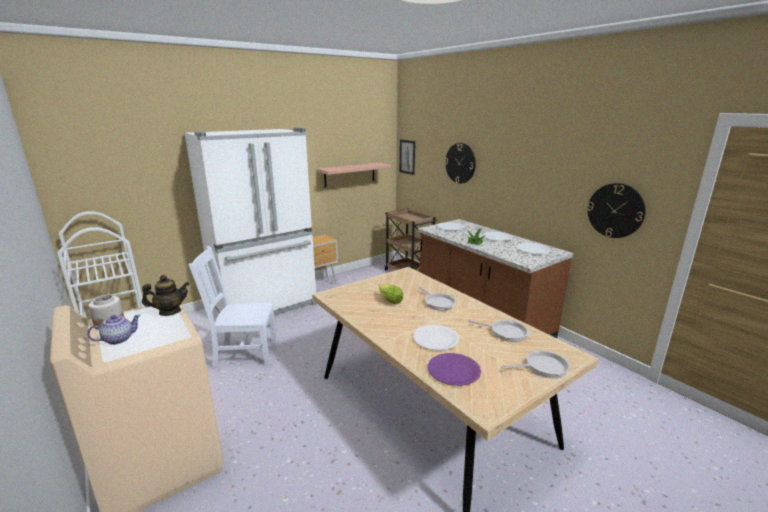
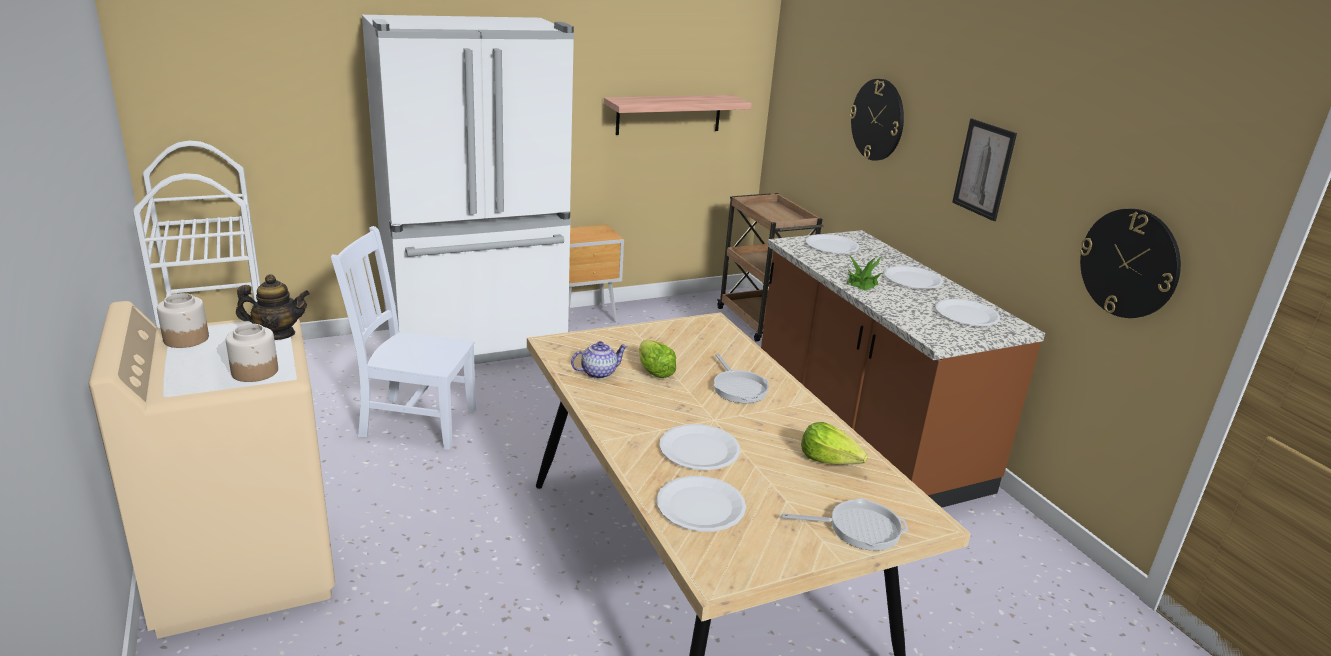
camera: 10 degrees right, 5 degrees up
teapot [87,314,141,345] -> teapot moved to [571,341,628,379]
picture [400,140,415,175] -> picture moved to [952,119,1017,221]
purple plate [428,353,481,386] -> white plate [657,476,746,532]
frying pan [468,320,531,342] -> lettuce [801,422,868,464]
none -> jar [226,324,278,382]

